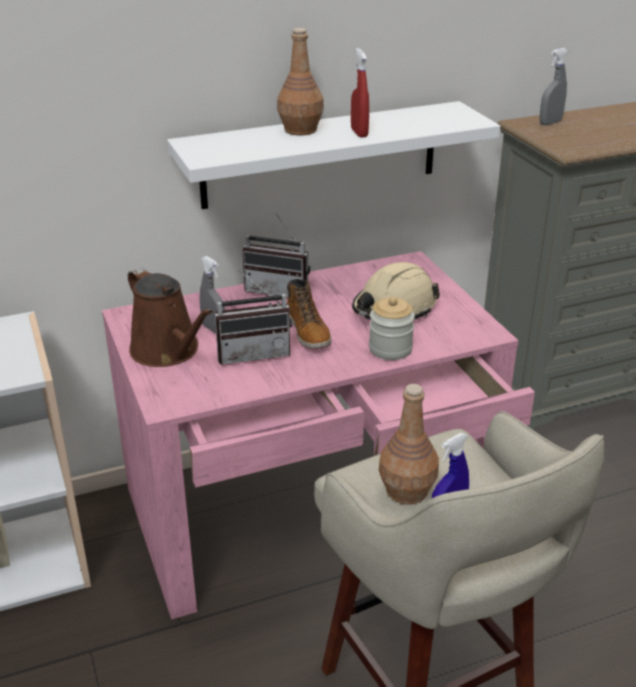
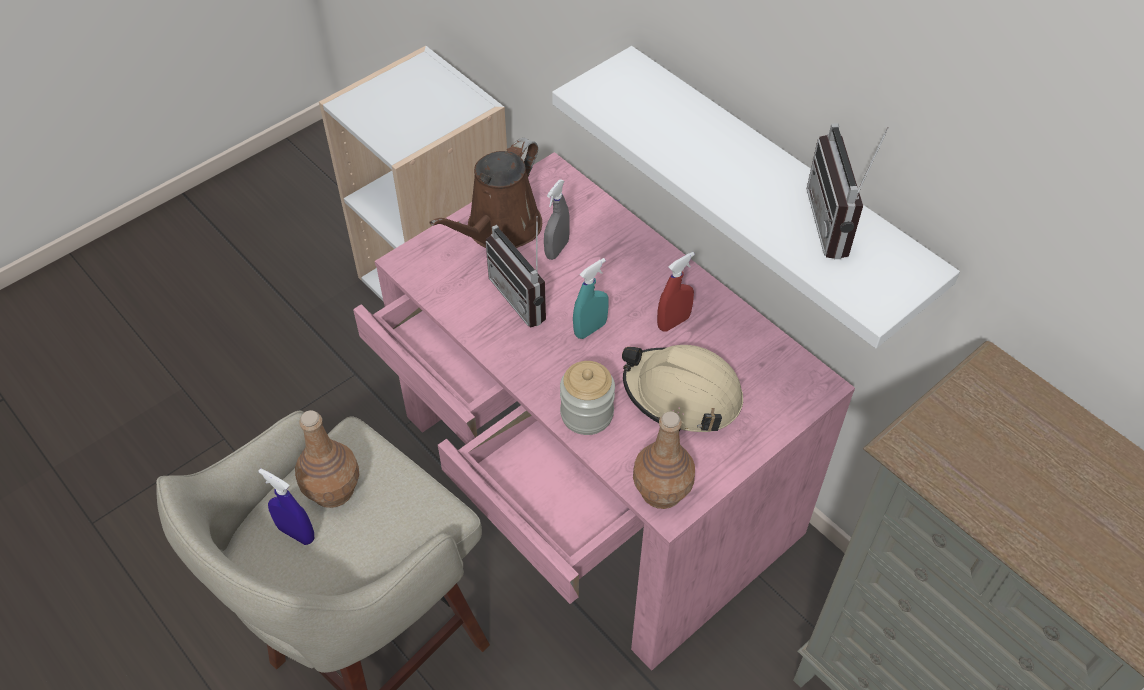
camera: 70 degrees right, 20 degrees up
radio [243,213,310,298] -> radio moved to [807,123,889,259]
brown bottle [277,28,324,136] -> brown bottle moved to [633,411,695,509]
boot [287,279,331,348] -> turquoise spray bottle [573,258,608,339]
red spray bottle [351,48,369,138] -> red spray bottle moved to [657,252,695,332]
grey spray bottle [540,48,568,125] -> none

